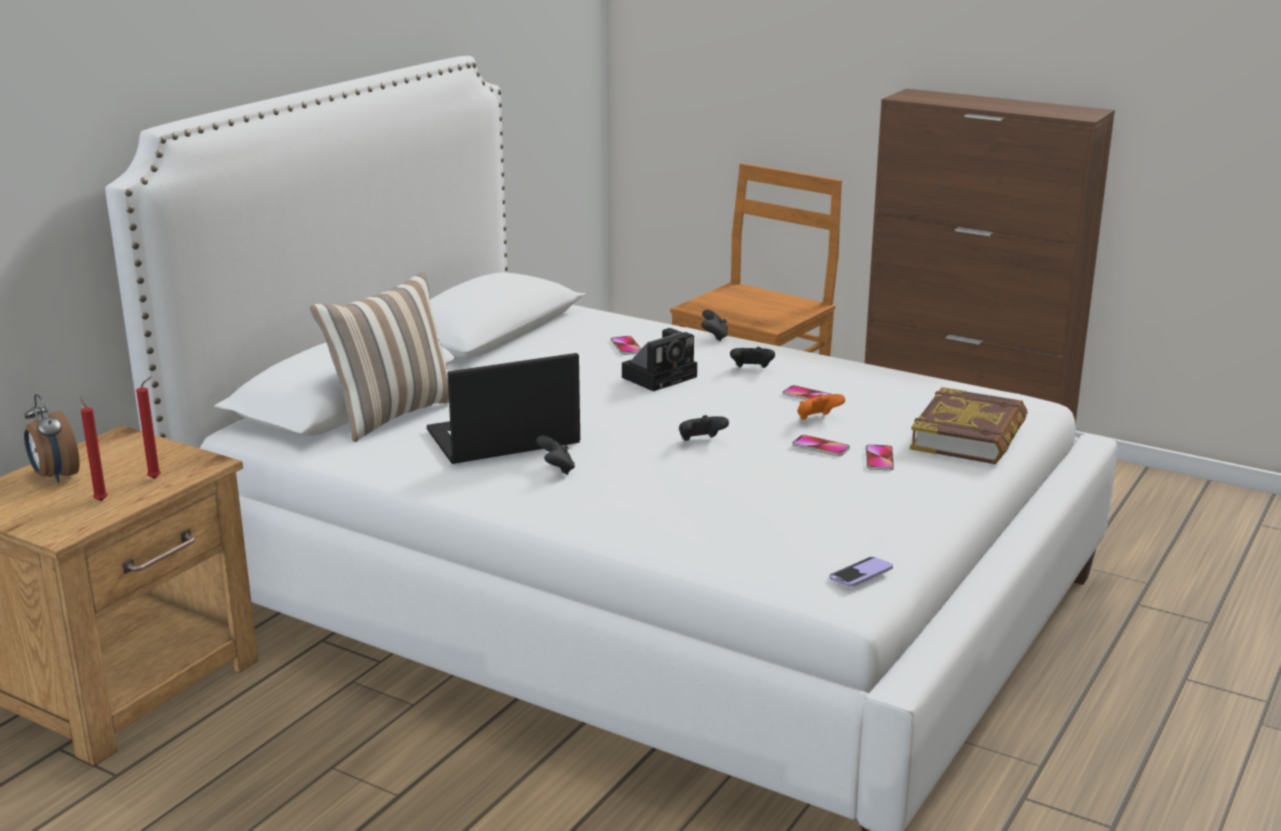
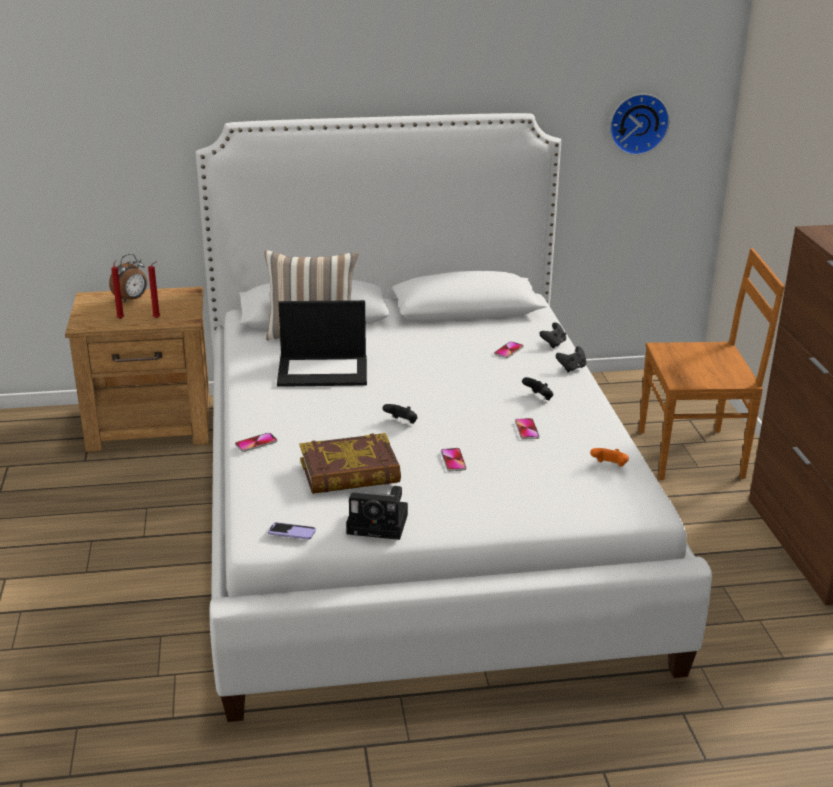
camera: 50 degrees right, 5 degrees up
alarm clock [24,394,80,483] -> alarm clock turned 150 degrees counterclockwise [109,254,147,303]
laptop [427,353,580,464] -> laptop turned 150 degrees clockwise [277,300,367,387]
black game controller [536,436,575,475] -> black game controller moved to [539,322,566,348]
camera [622,328,697,391] -> camera moved to [346,486,408,540]
orange game controller [797,394,845,420] -> orange game controller moved to [590,448,629,467]
phone [866,444,894,471] -> phone moved to [235,433,278,452]
book [910,387,1027,464] -> book moved to [300,433,401,494]
none -> wall clock [610,94,670,155]

